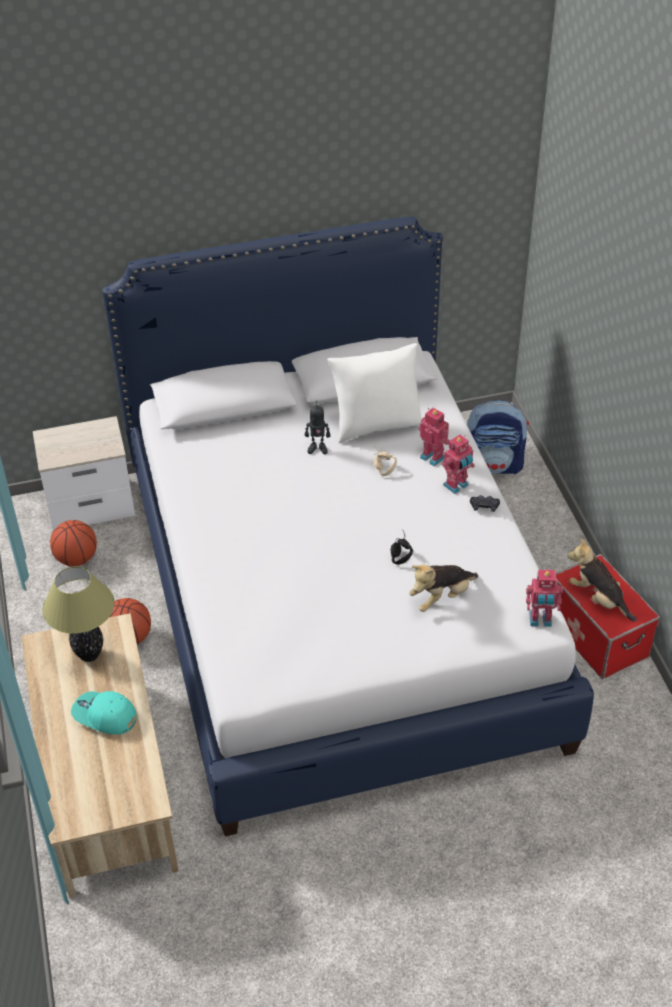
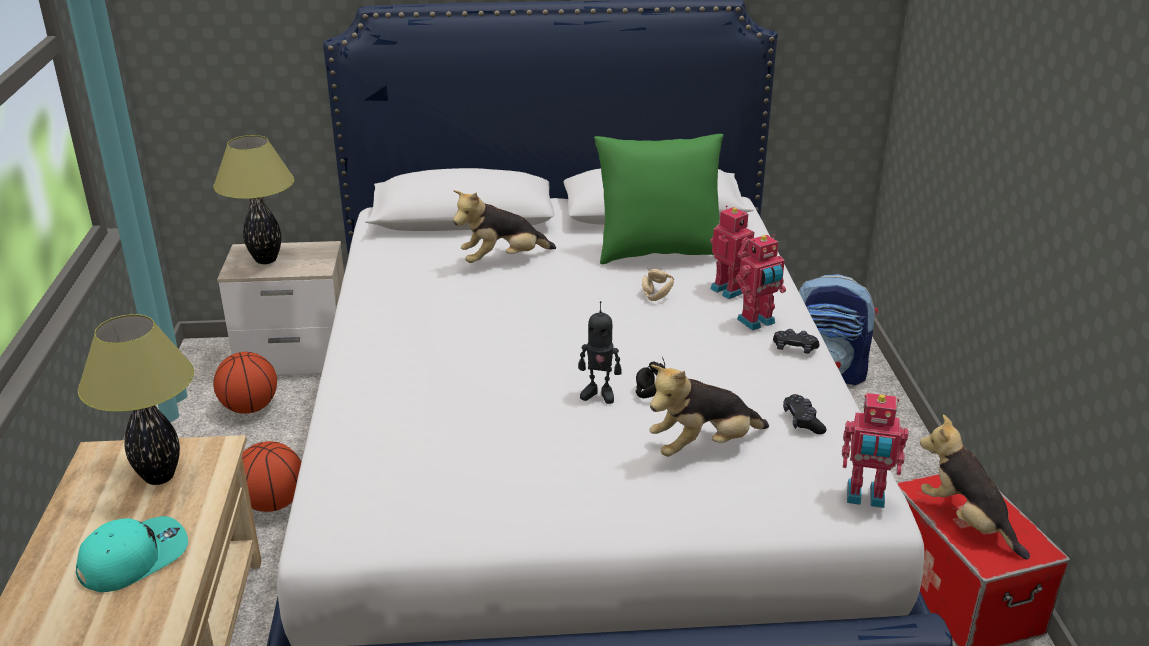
camera: 10 degrees right, 15 degrees down
turquoise cap [71,691,136,735] -> turquoise cap turned 105 degrees clockwise [76,516,188,592]
toy robot [305,401,330,454] -> toy robot moved to [578,301,622,404]
white pillow [327,343,422,443] -> green pillow [594,134,723,264]
none -> table lamp [213,135,294,264]
none -> plush toy [453,190,556,263]
none -> black game controller [783,394,826,434]

